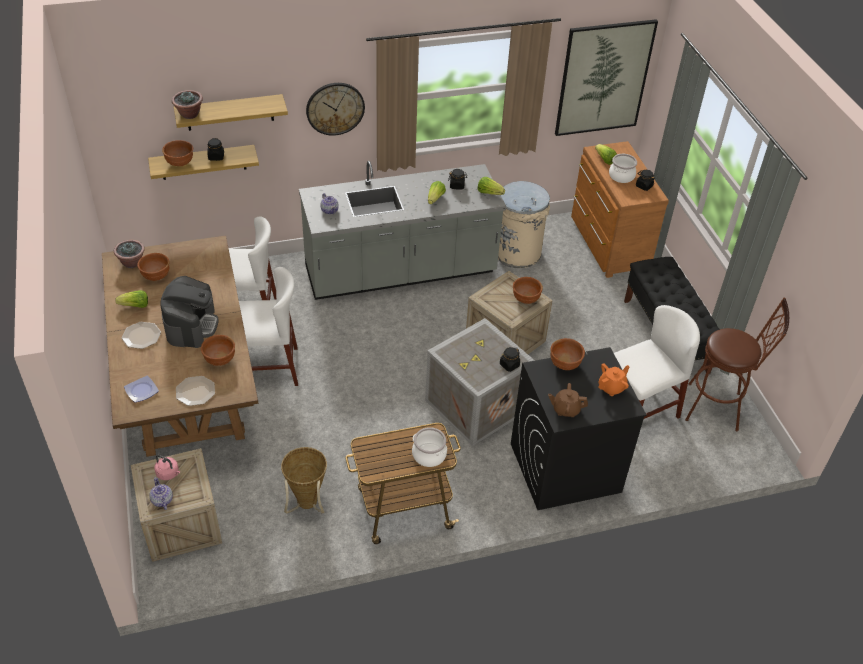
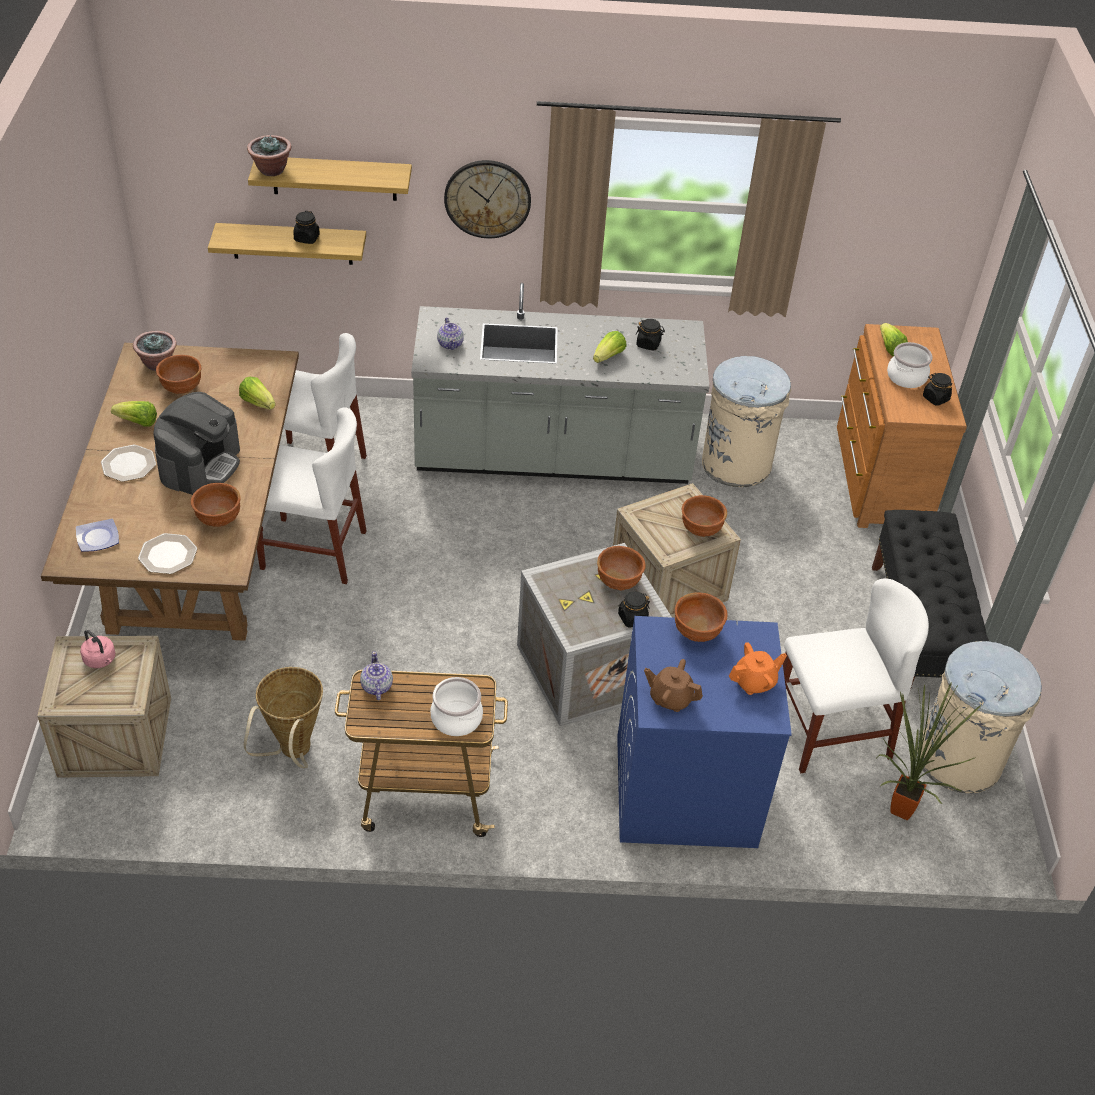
camera: 15 degrees right, 0 degrees up
teapot [149,477,173,510] -> teapot moved to [360,651,393,700]
brown bowl [162,140,193,166] -> brown bowl moved to [597,546,646,590]
lettuce [478,177,505,195] -> lettuce moved to [239,377,275,410]
black washing machine [511,347,647,510] -> blue washing machine [617,616,792,848]
picture [555,19,658,136] -> none
brown stool [685,298,789,431] -> beige trash can [917,641,1042,793]
none -> potted plant [877,682,982,820]

